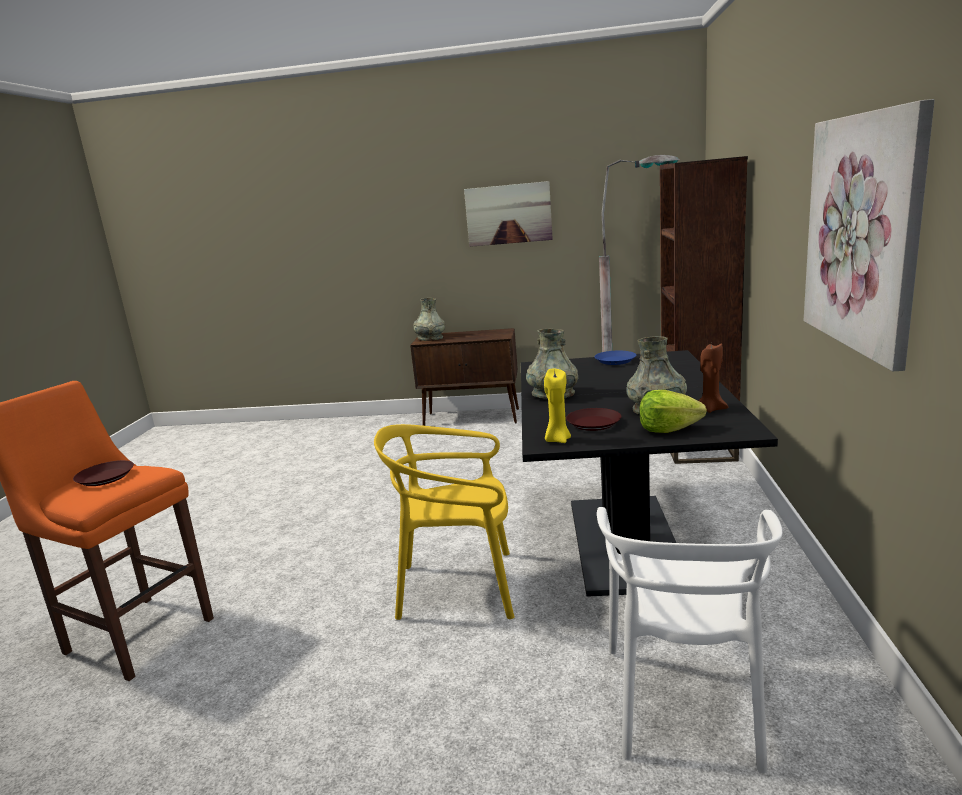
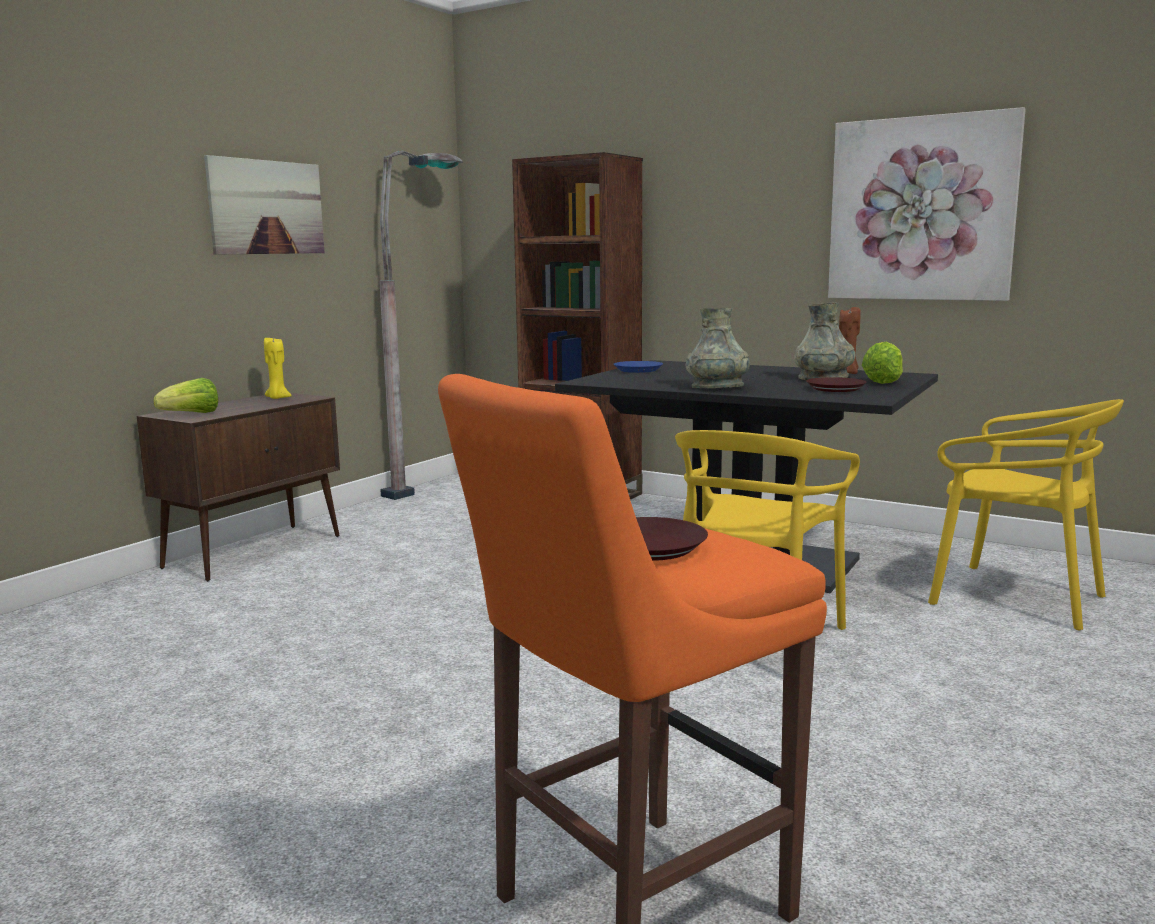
camera: 65 degrees left, 5 degrees down
grey vase [413,298,445,341] -> lettuce [153,378,218,413]
yellow candle [544,369,571,443] -> yellow candle moved to [264,338,292,399]
white chair [597,507,783,773] -> yellow chair [928,399,1124,630]

